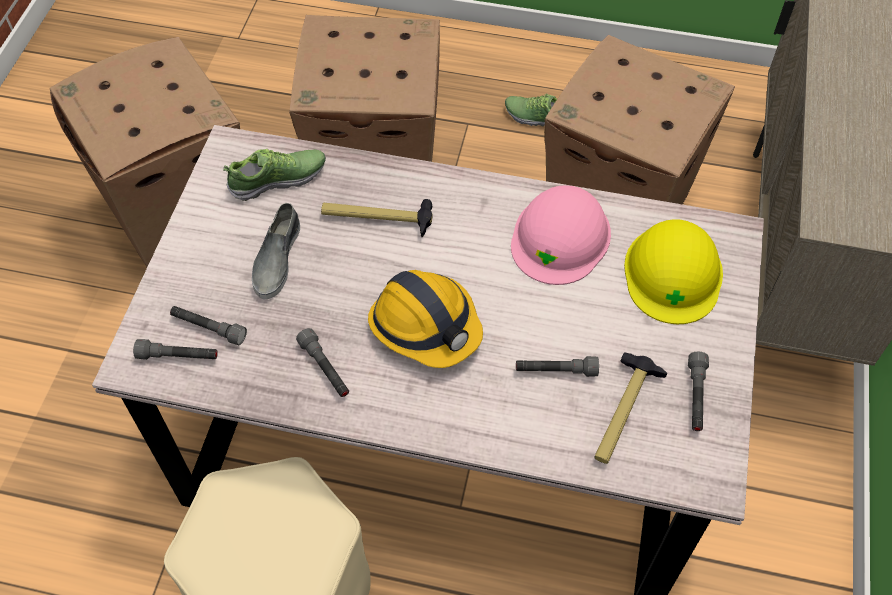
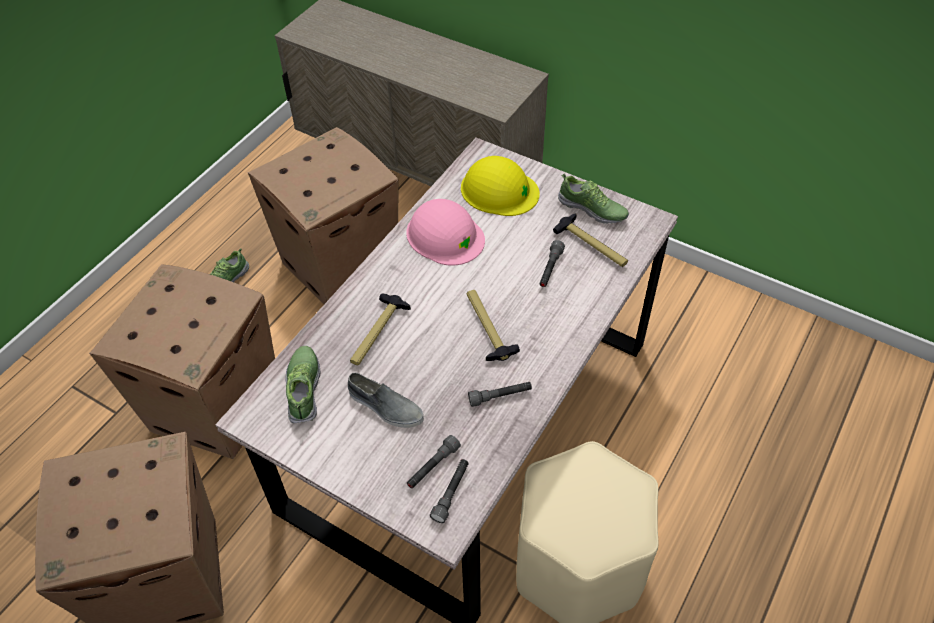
camera: 70 degrees left, 5 degrees down
hard hat [368,270,483,368] -> hammer [467,290,520,361]
grey flashlight [688,352,709,431] -> shoe [558,174,629,224]

